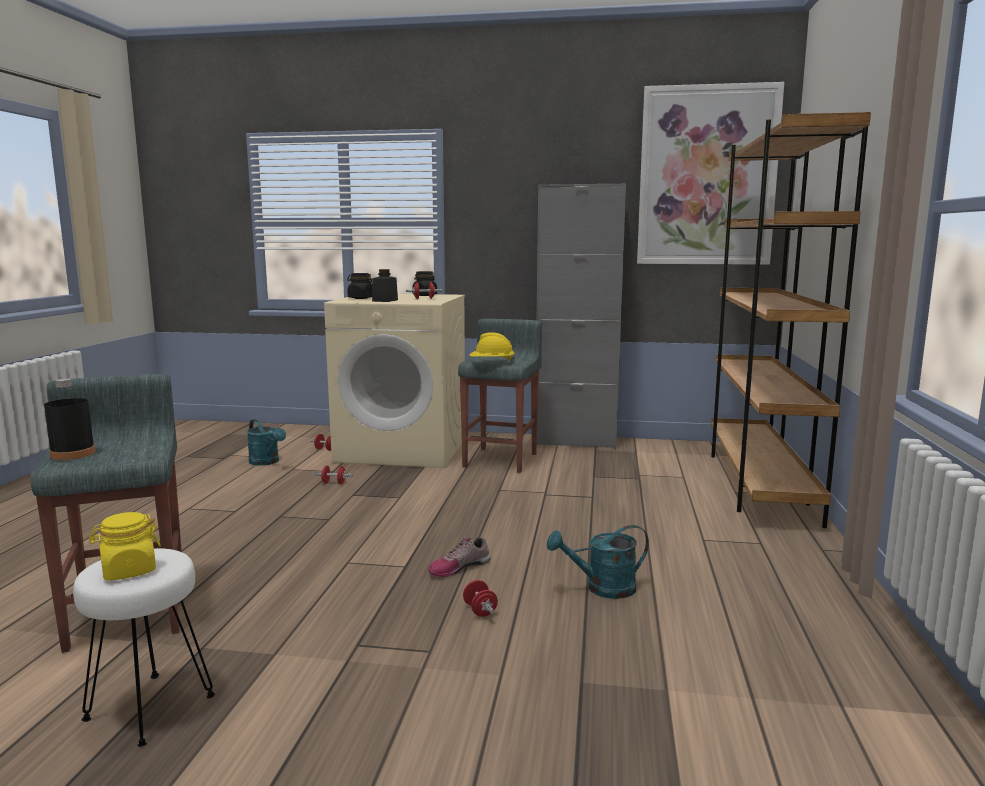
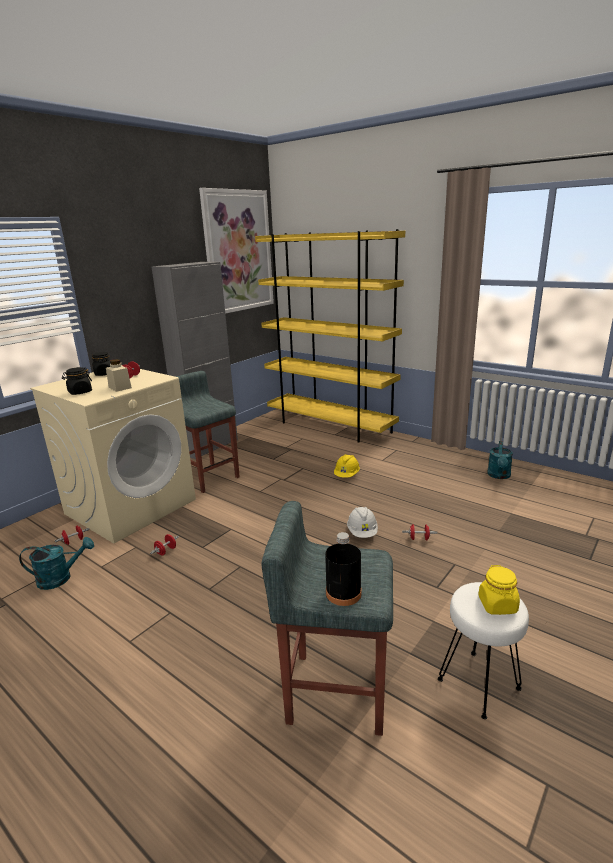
camera: 60 degrees left, 10 degrees up
black jar [372,269,398,302] -> beige jar [106,359,132,392]
shoe [428,537,491,577] -> white hard hat [347,507,378,538]
yellow hard hat [470,332,515,363] -> yellow hard hat moved to [334,454,360,478]
turquoise watering can [547,525,649,599] -> turquoise watering can moved to [487,441,513,479]
brown bookcase [711,112,871,528] -> yellow bookcase [255,229,405,443]

